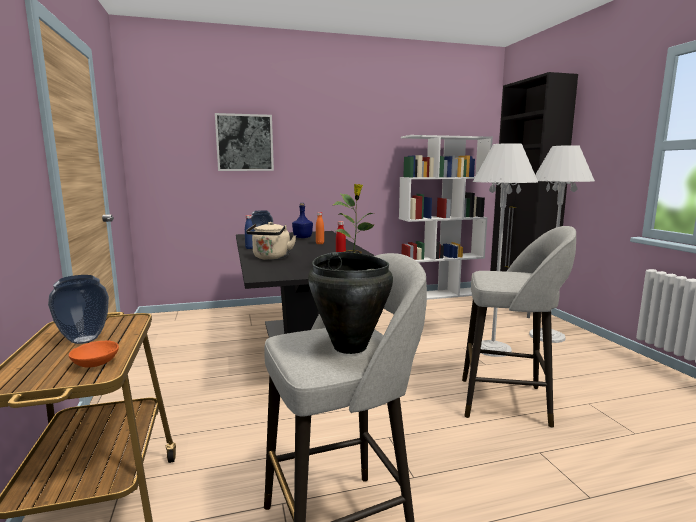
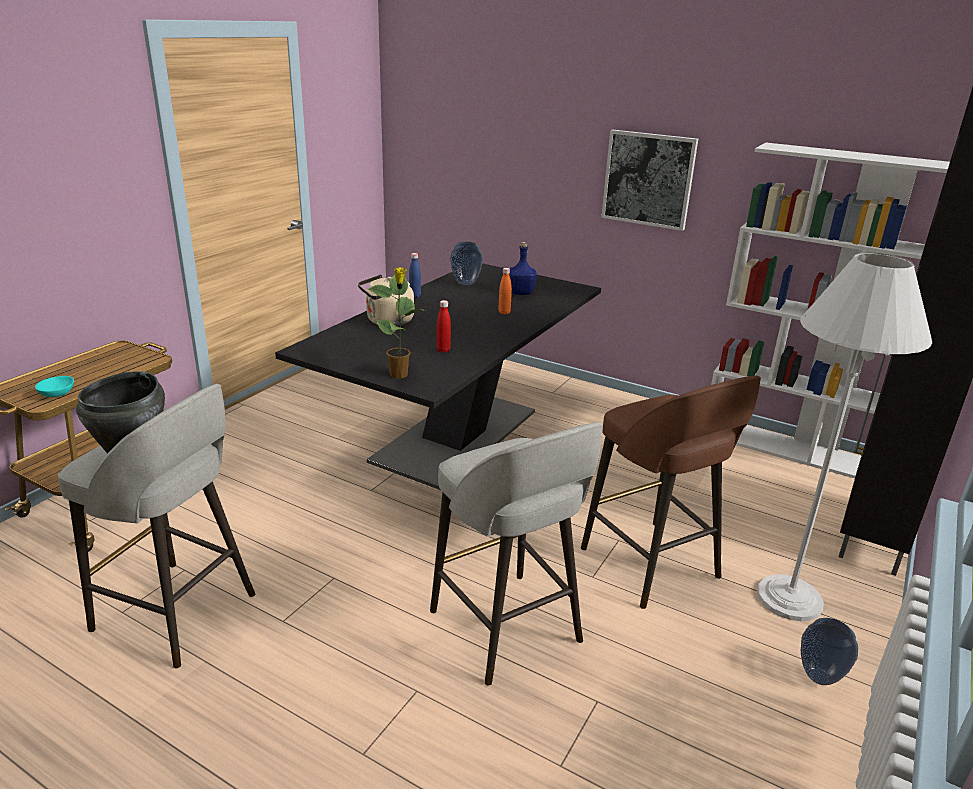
camera: 45 degrees right, 15 degrees up
vase [48,275,109,344] -> vase moved to [801,618,858,685]
orange bowl [69,341,119,367] -> turquoise bowl [35,376,74,397]
picture [215,113,274,171] -> picture moved to [601,130,698,231]
white floor lamp [473,143,538,357] -> brown stool [581,376,761,609]

